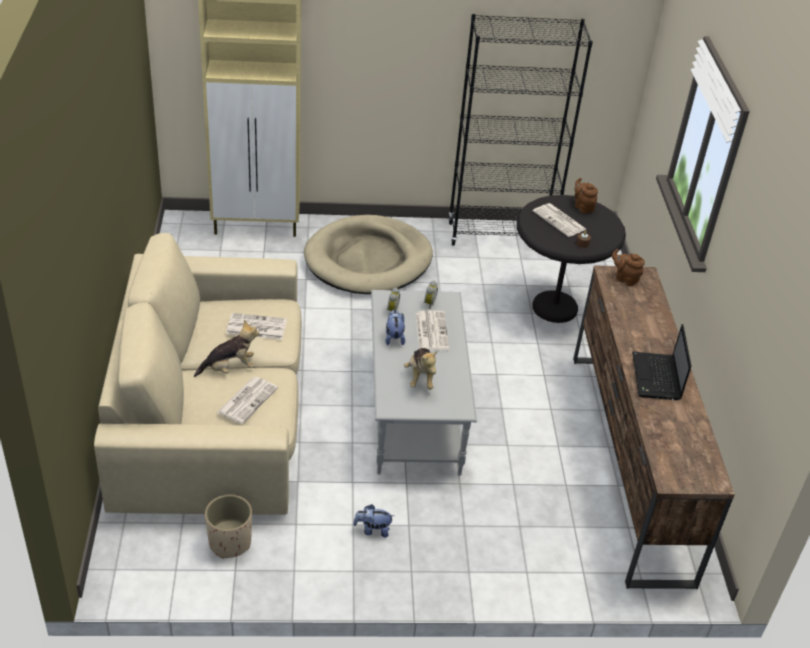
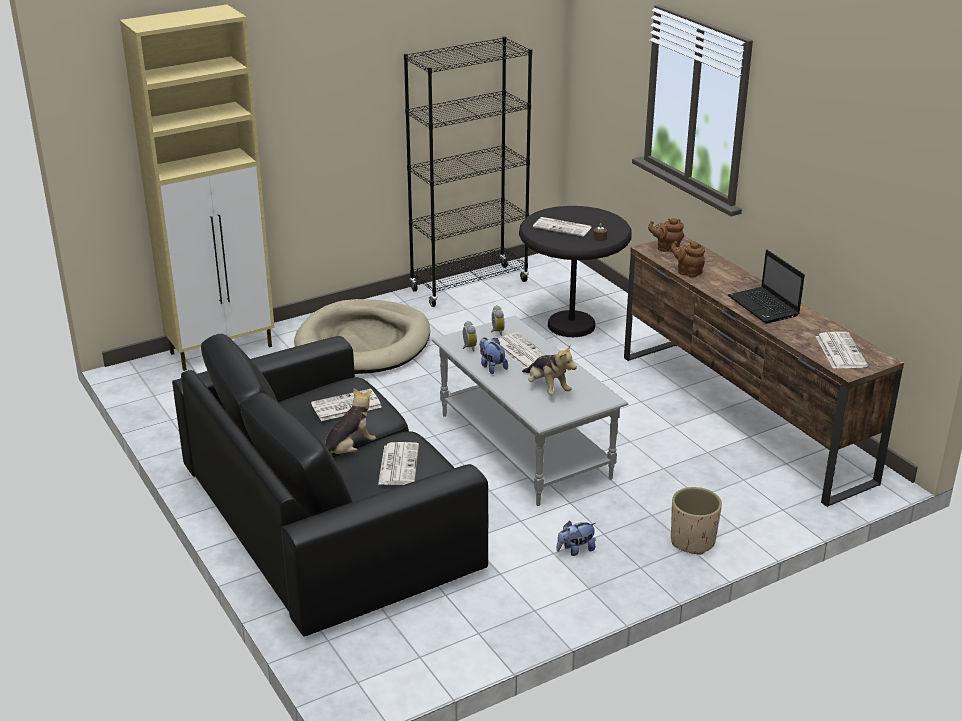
camera: 25 degrees left, 10 degrees down
beige sofa [94,233,302,515] -> black sofa [172,334,488,636]
beige planter [205,494,252,559] -> beige planter moved to [671,487,722,555]
brown teapot [574,178,598,213] -> brown teapot moved to [671,241,705,278]
none -> newspaper [816,332,868,369]

